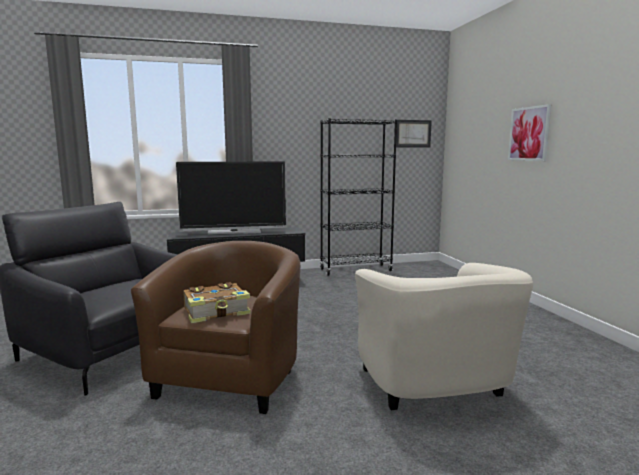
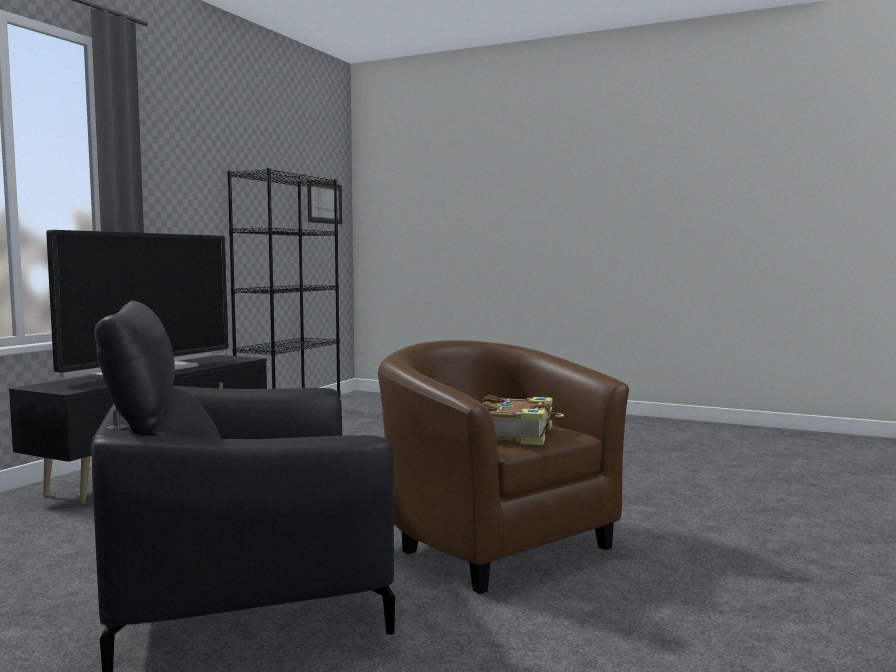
camera: 50 degrees left, 5 degrees down
beige armchair [355,263,533,410] -> none
picture [508,104,552,161] -> none

